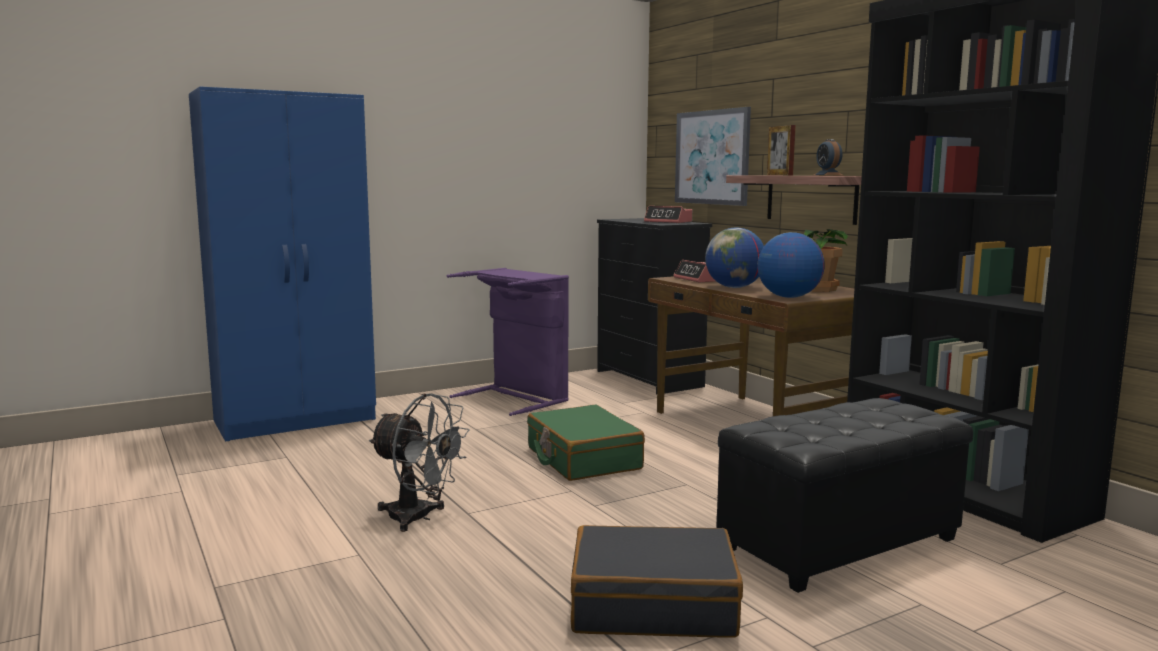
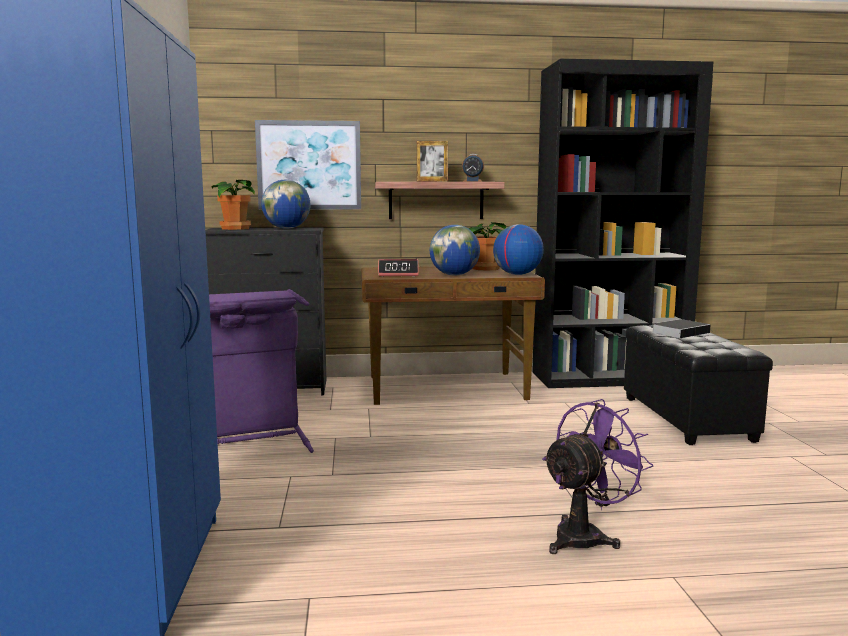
camera: 65 degrees left, 0 degrees up
grey fan [368,393,470,532] -> purple fan [542,399,653,554]
green suitcase [527,405,645,481] -> none
black suitcase [571,525,743,637] -> none
alarm clock [644,206,692,223] -> globe [261,180,311,229]
none -> potted plant [211,180,255,230]
none -> book [651,319,711,338]

